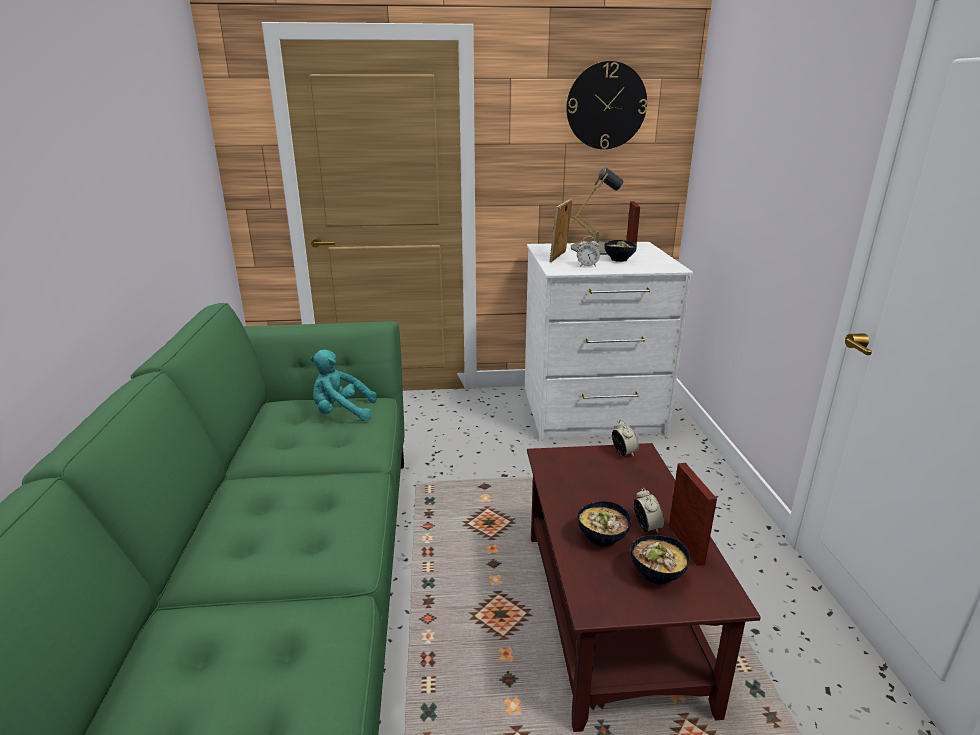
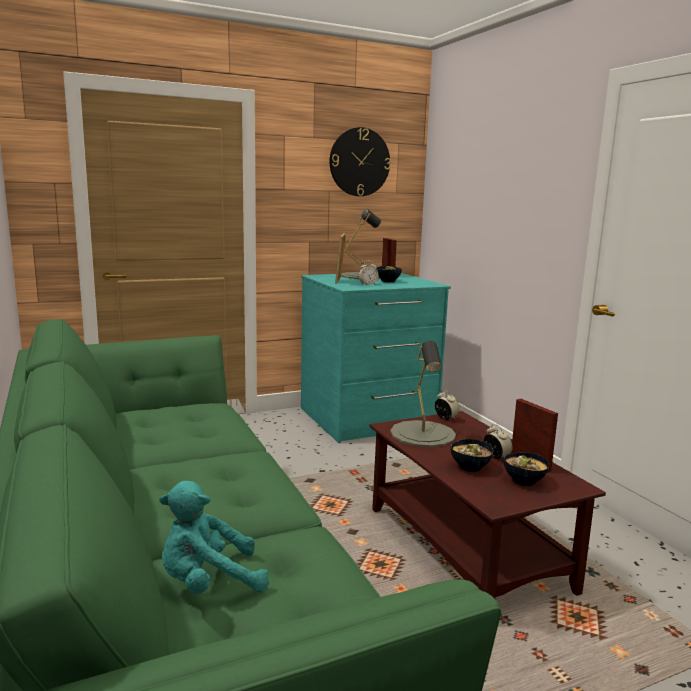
camera: 20 degrees left, 10 degrees down
turquoise plush toy [310,350,377,421] -> turquoise plush toy moved to [159,481,269,594]
white dresser [525,242,693,441] -> turquoise dresser [301,273,451,443]
none -> grey table lamp [390,341,456,447]

